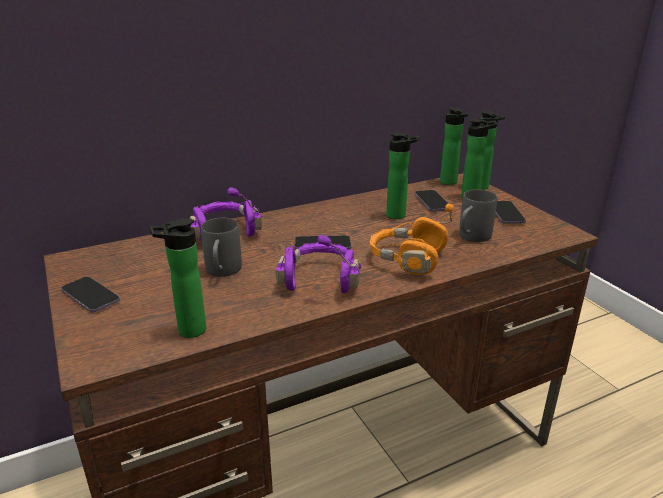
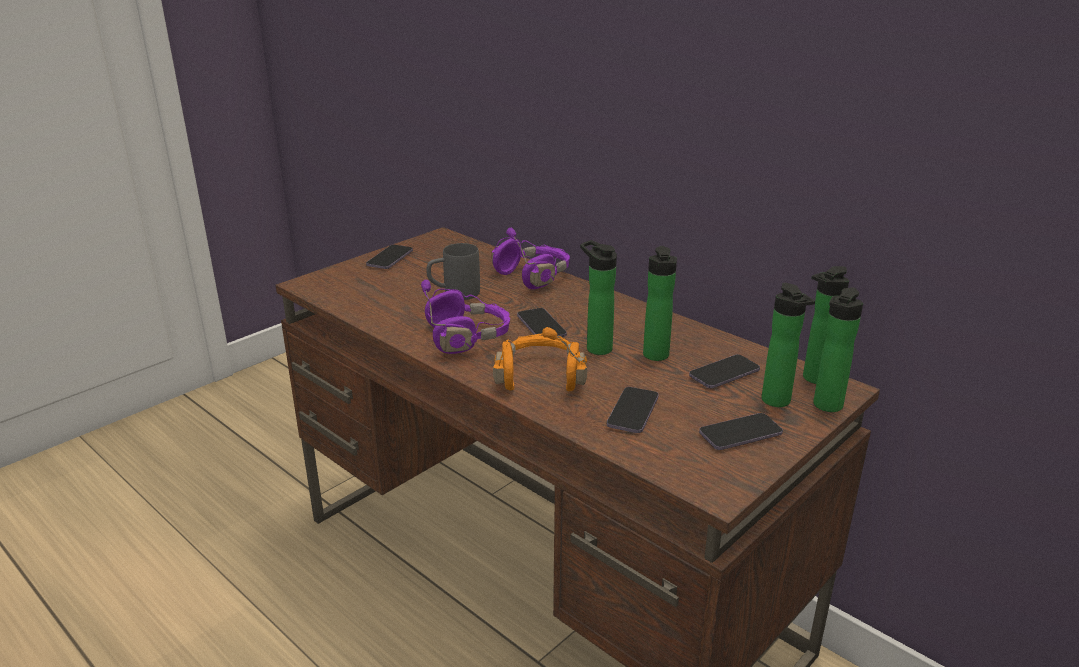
camera: 70 degrees right, 0 degrees up
bottle [149,219,206,338] -> bottle moved to [580,240,617,355]
grey mug [459,189,497,242] -> phone [607,387,659,433]

